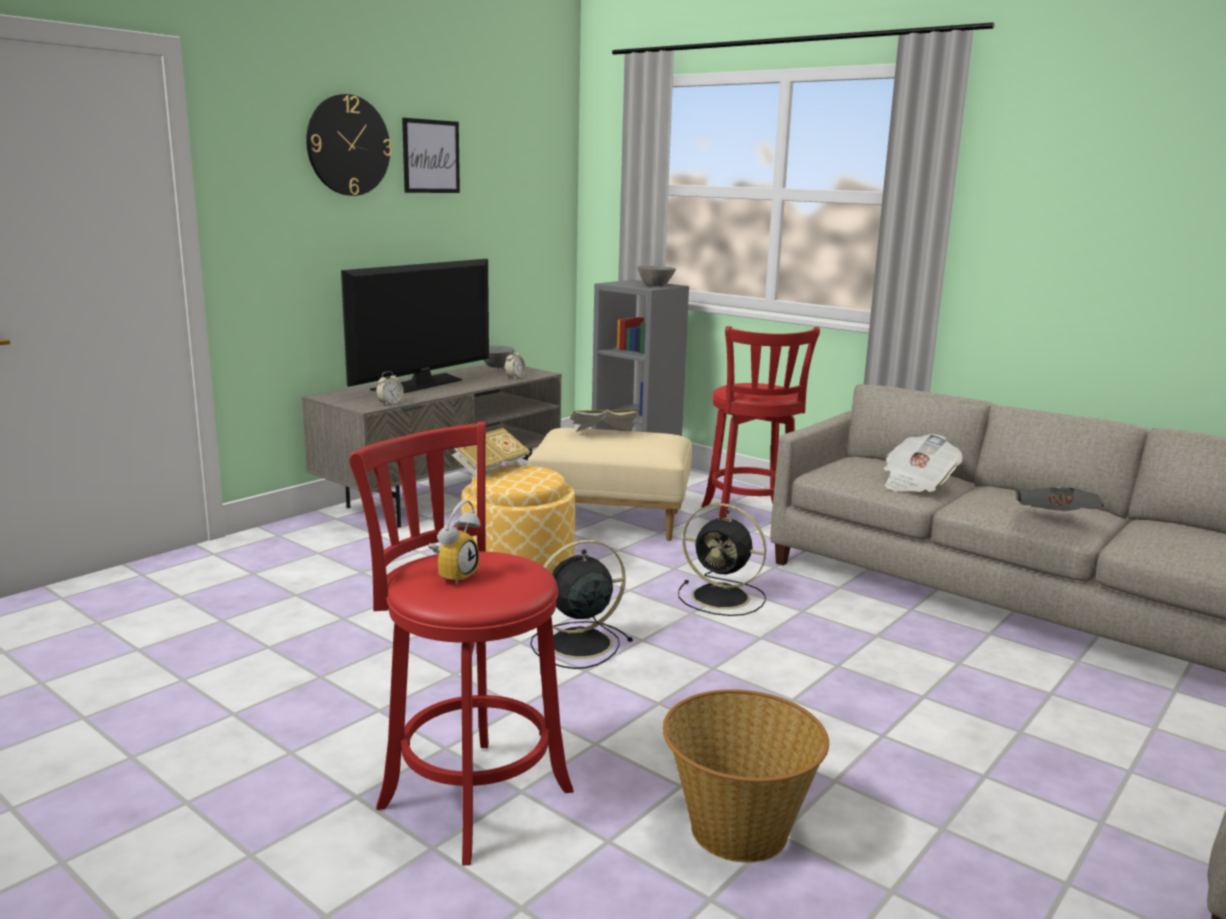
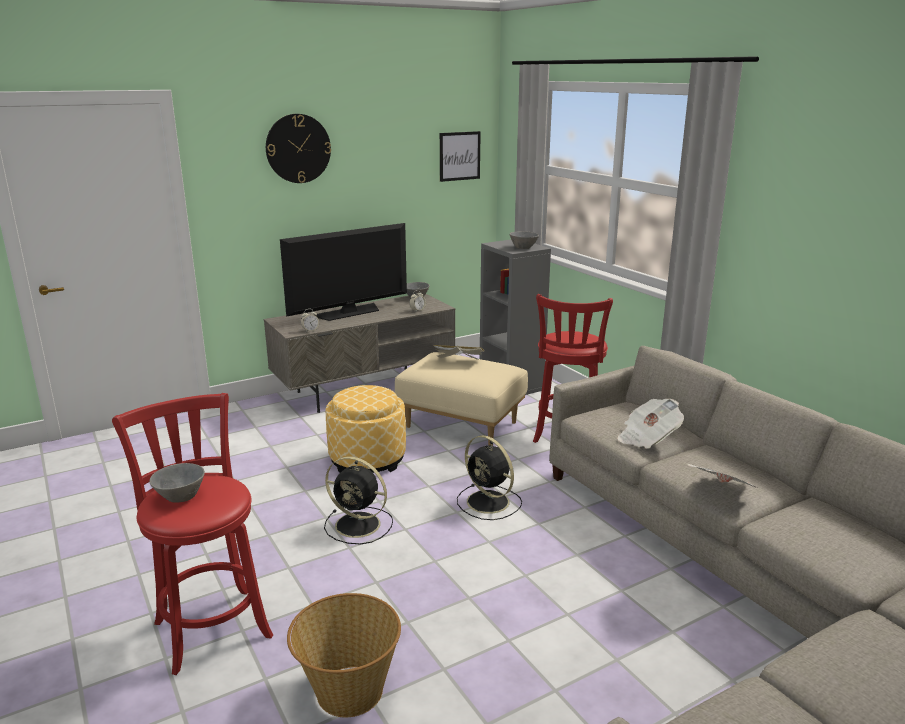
camera: 20 degrees right, 5 degrees up
picture [402,118,460,193] -> picture moved to [440,131,481,182]
alarm clock [428,500,481,585] -> grey bowl [149,463,205,503]
book [452,428,531,478] -> none
black fan [530,540,633,669] -> black fan turned 150 degrees counterclockwise [324,457,393,544]

